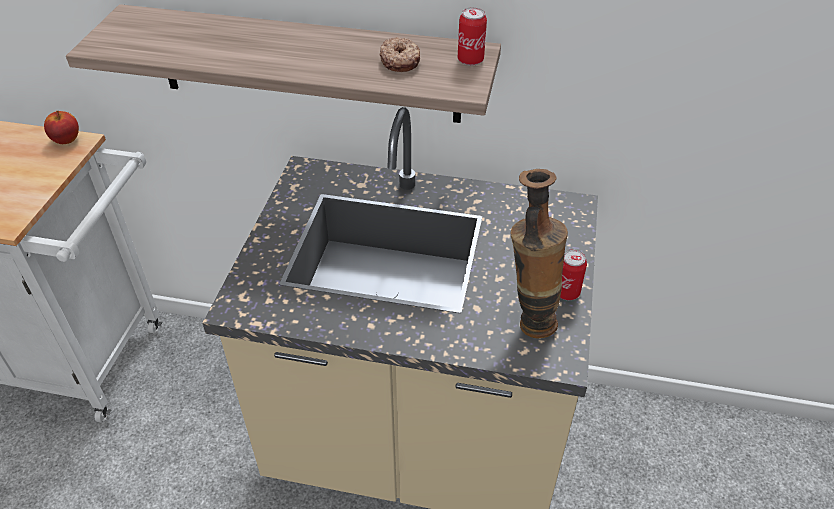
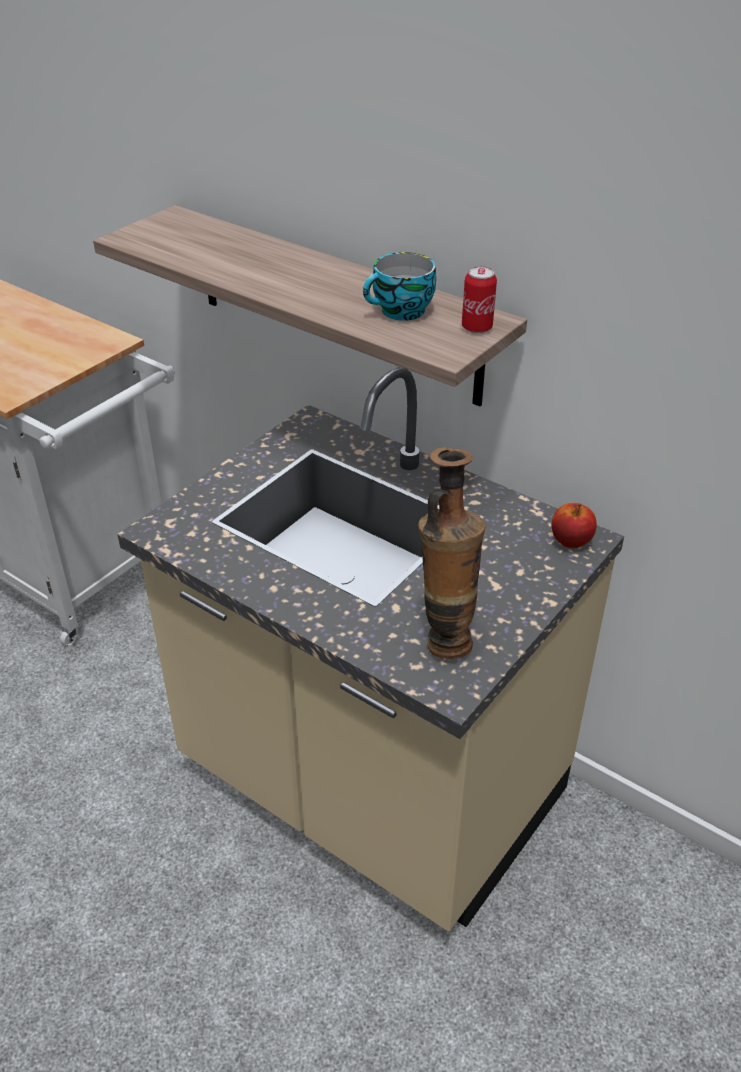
camera: 25 degrees right, 5 degrees down
apple [44,111,79,144] -> apple moved to [552,503,597,548]
donut [380,37,420,72] -> cup [363,252,436,321]
can [560,249,587,300] -> none

